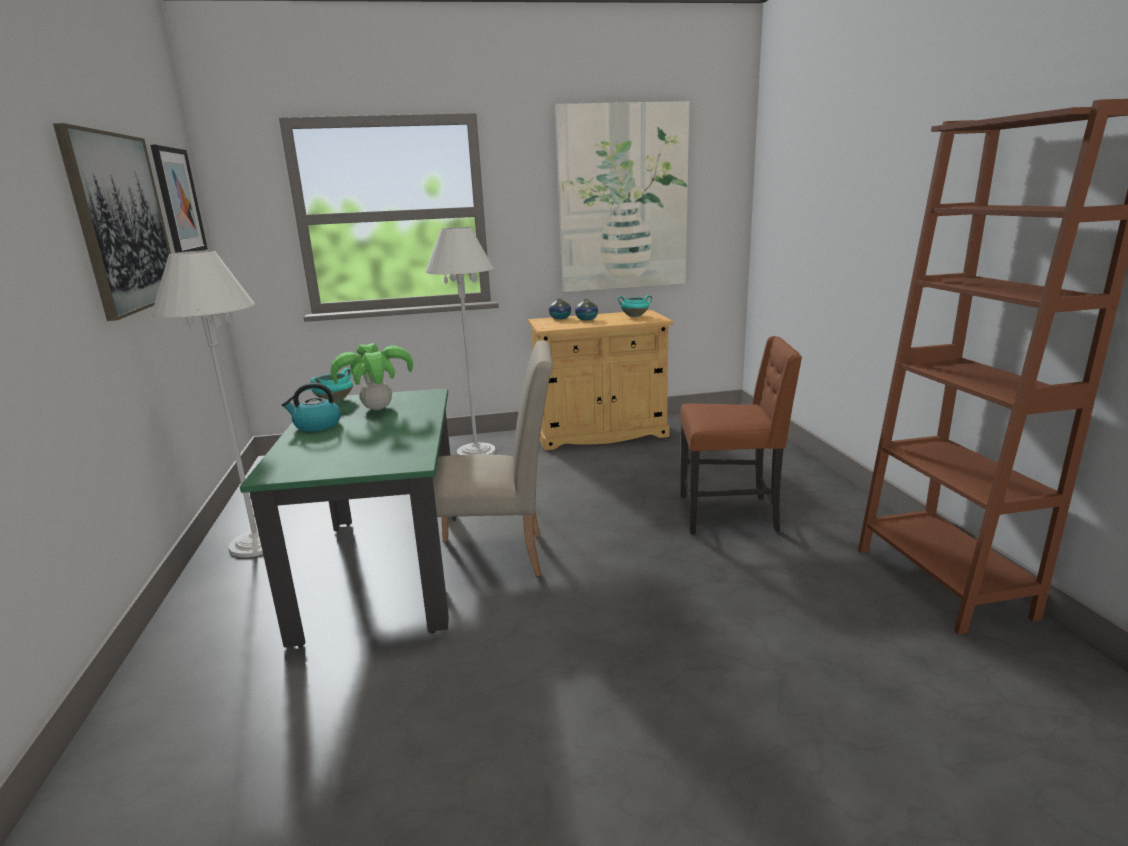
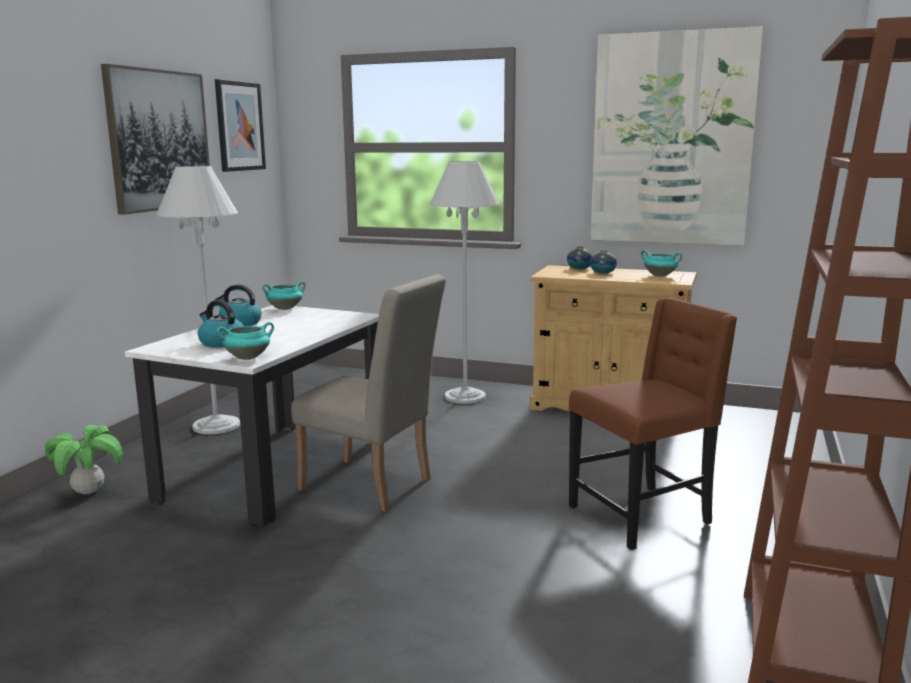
camera: 30 degrees right, 5 degrees down
green dining table [240,388,456,647] -> white dining table [125,305,379,527]
potted plant [330,343,413,410] -> potted plant moved to [45,425,123,495]
brown chair [680,336,802,534] -> brown chair turned 60 degrees counterclockwise [569,298,737,550]
none -> kettle [198,300,244,348]
none -> turquoise cooking pot [217,322,274,360]

